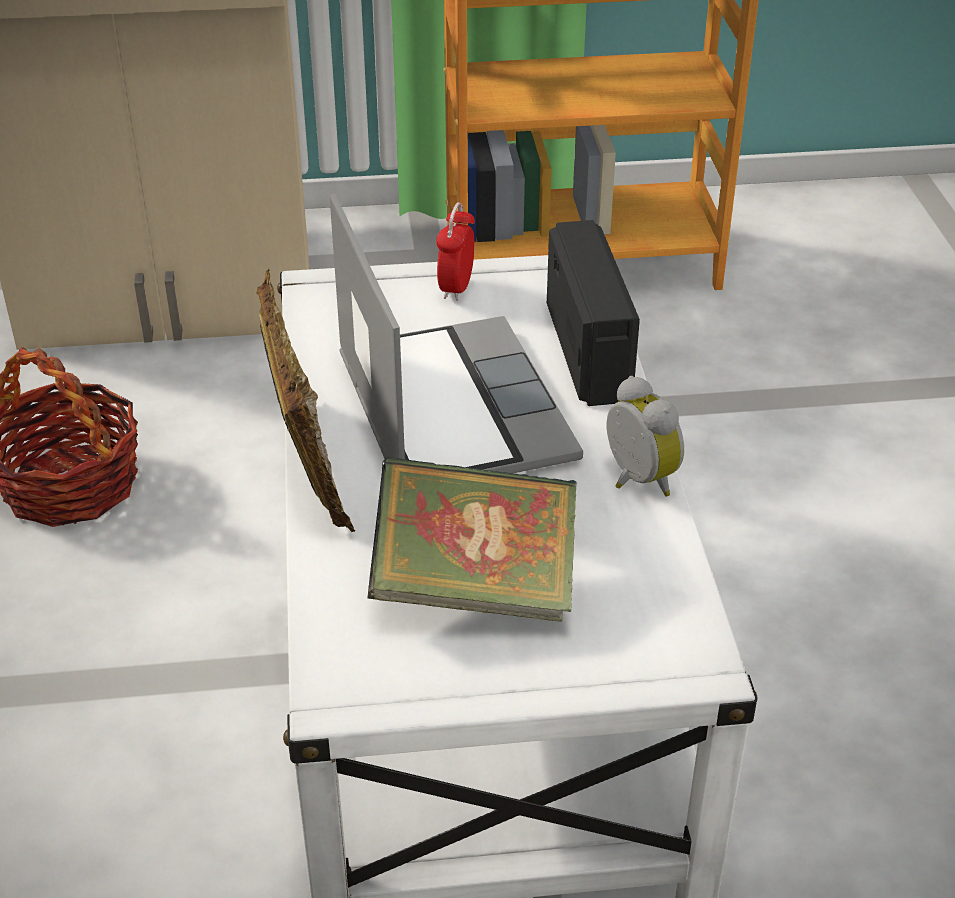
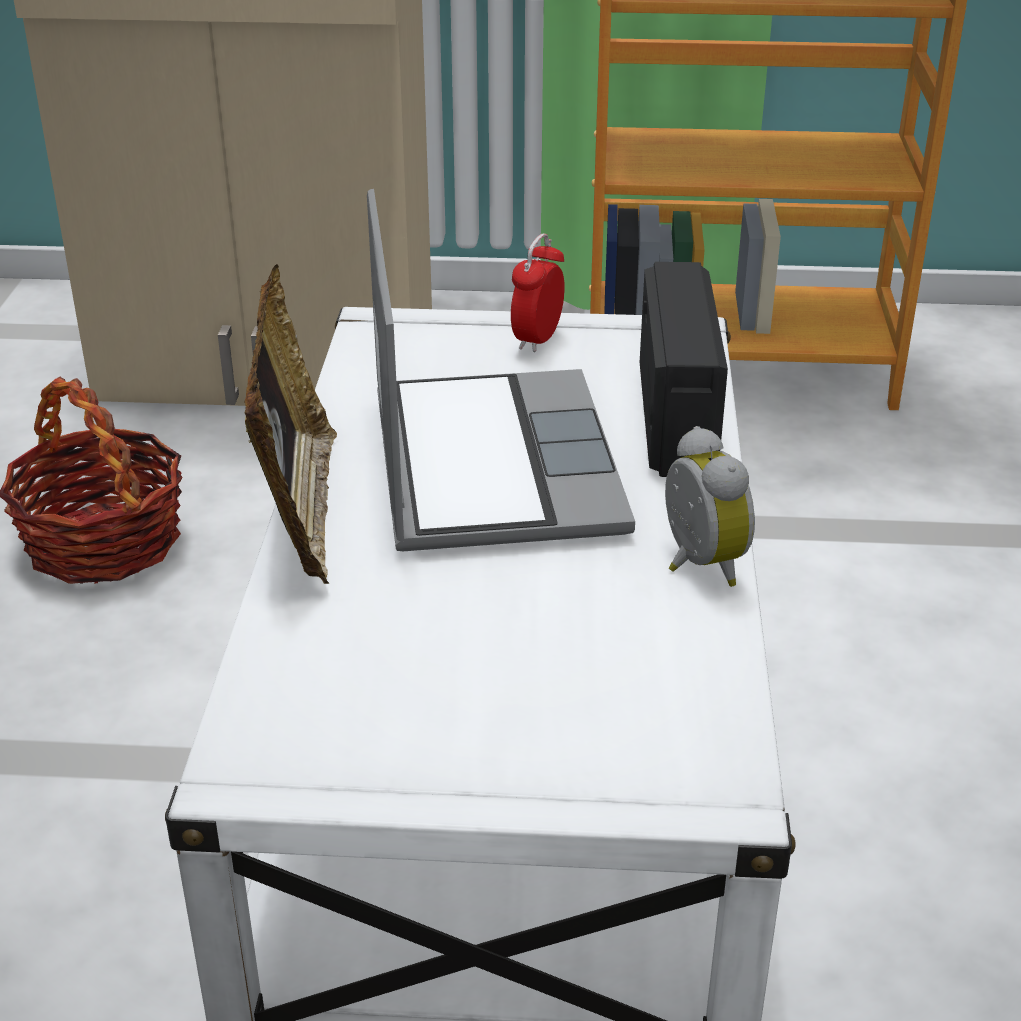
camera: 10 degrees right, 5 degrees down
book [367,457,577,622] -> none

